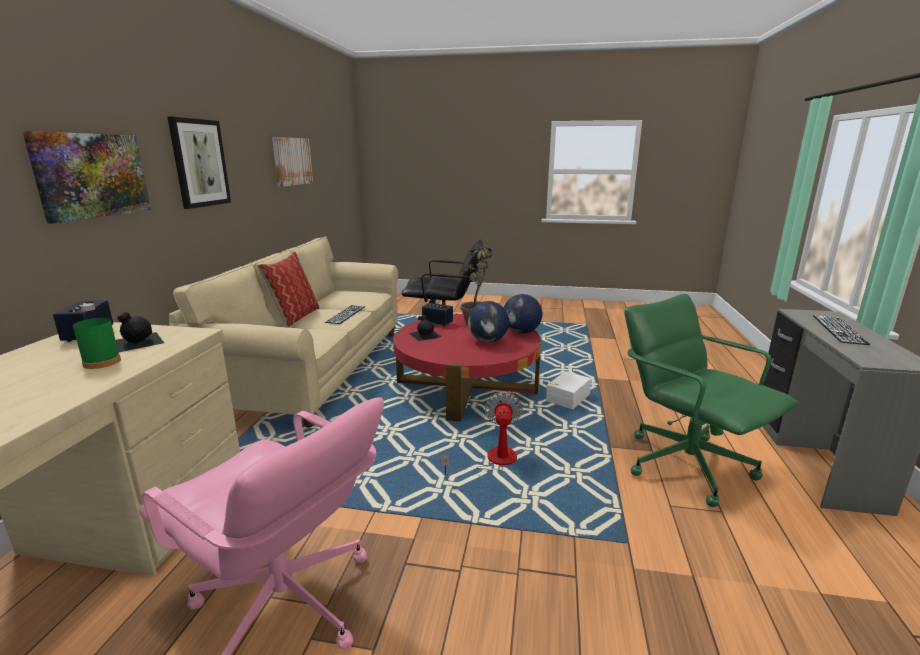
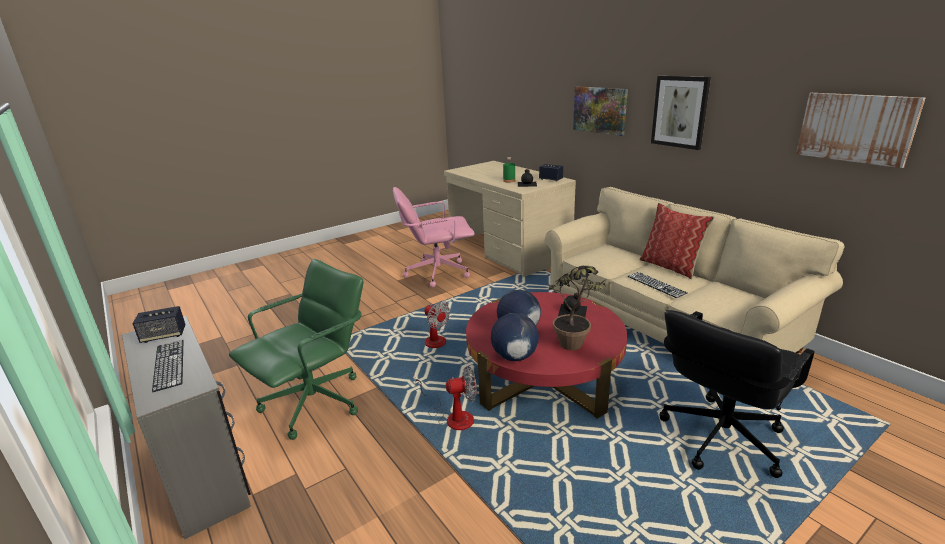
camera: 135 degrees right, 5 degrees up
speaker [422,303,453,326] -> speaker moved to [132,306,186,343]
white storage box [546,371,591,409] -> fan [415,367,477,430]
green office chair [624,294,798,507] -> green office chair turned 60 degrees counterclockwise [229,259,363,440]

